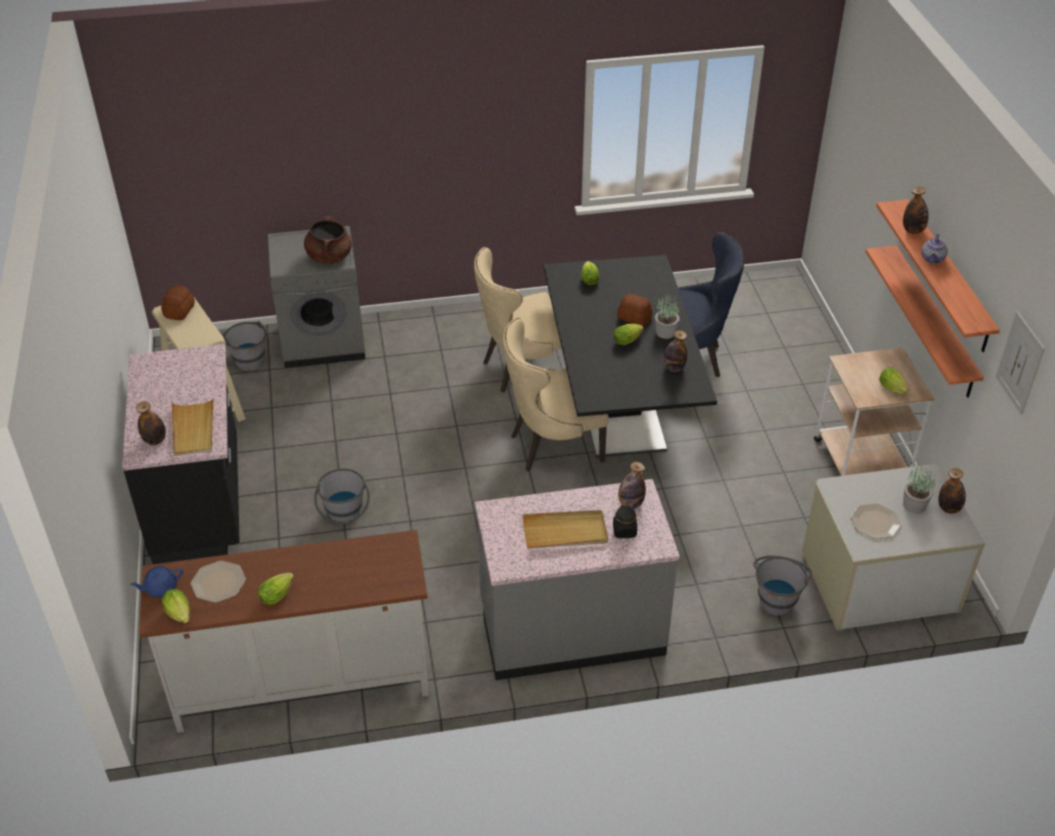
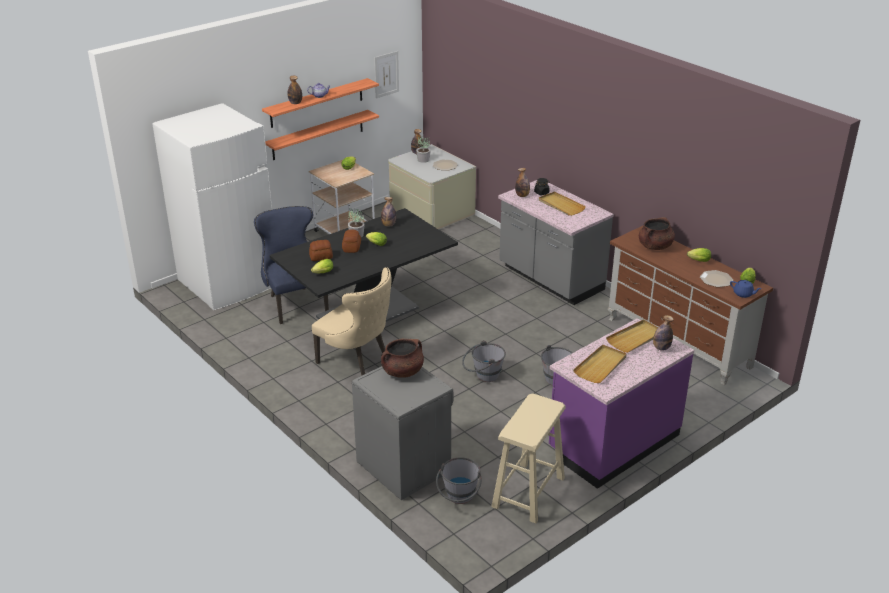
camera: 120 degrees left, 10 degrees down
black counter [122,344,240,564] -> purple counter [549,318,694,489]
bread [161,285,195,320] -> bread moved to [309,240,333,261]
beige chair [503,318,609,471] -> none
grey bucket [753,556,812,616] -> grey bucket moved to [462,340,506,382]
none -> white fridge [152,103,272,310]
none -> beige tray [573,345,627,383]
none -> brown cooking pot [639,217,675,250]

